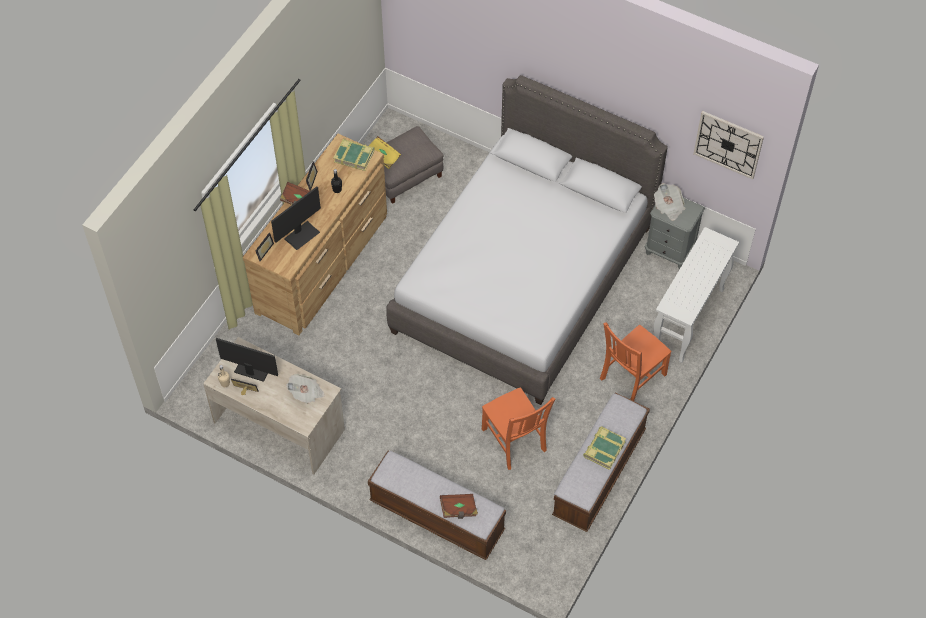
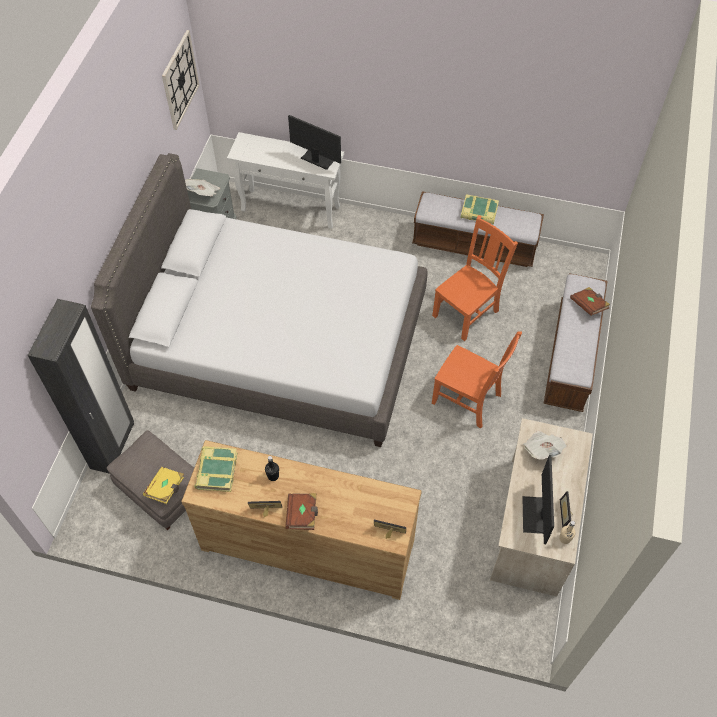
camera: 105 degrees left, 0 degrees up
monitor [271,187,321,250] -> monitor moved to [288,115,341,170]
orange chair [600,322,672,401] -> orange chair moved to [432,331,522,429]
none -> black wardrobe [28,299,134,473]

